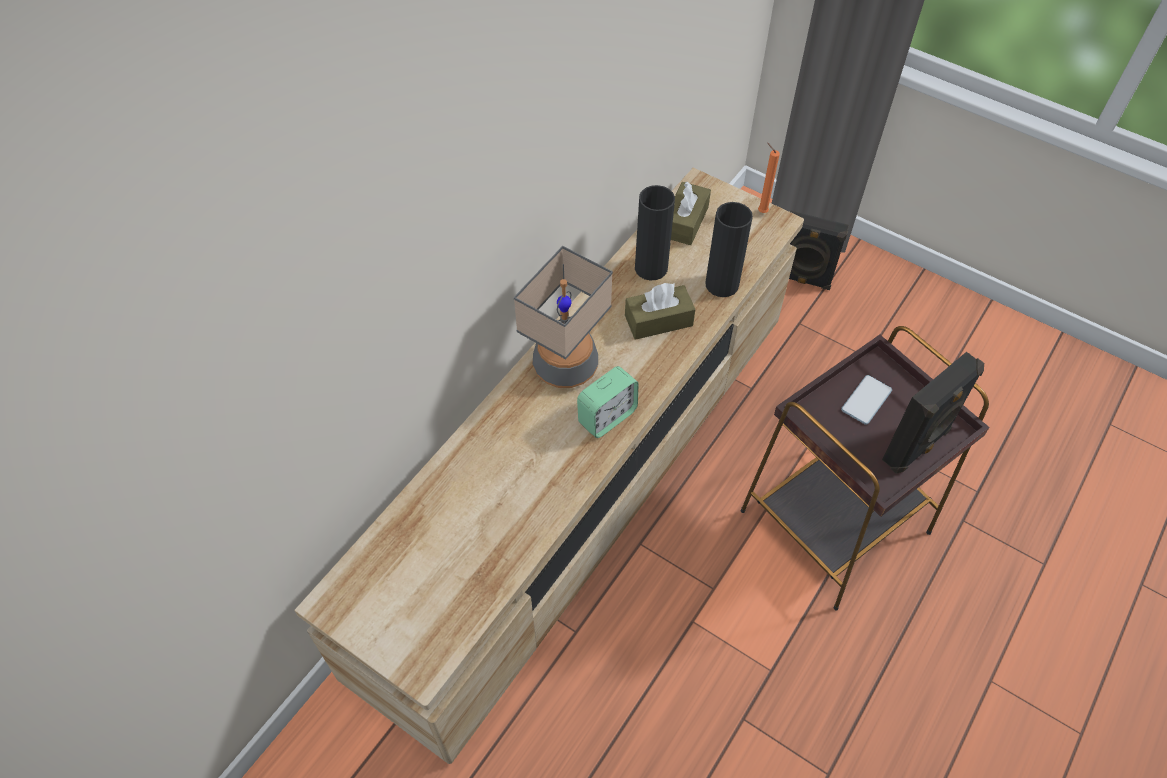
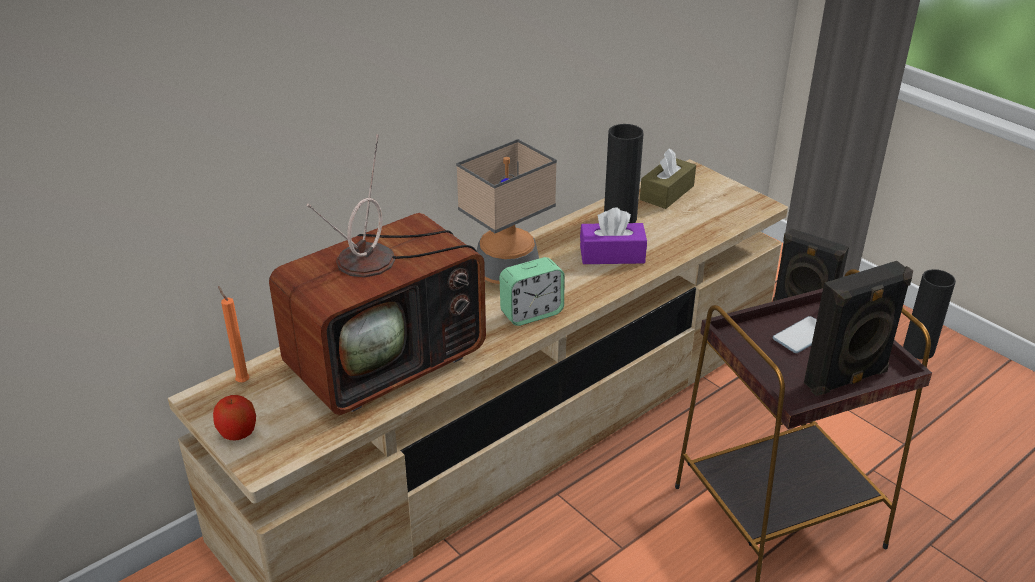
camera: 15 degrees right, 20 degrees down
brown tissue box [625,283,696,340] -> purple tissue box [580,208,647,264]
black vase [705,202,753,297] -> black vase moved to [903,269,956,359]
orange candle [758,143,780,213] -> orange candle moved to [218,286,249,383]
none -> apple [213,395,256,440]
none -> television [269,134,486,415]

